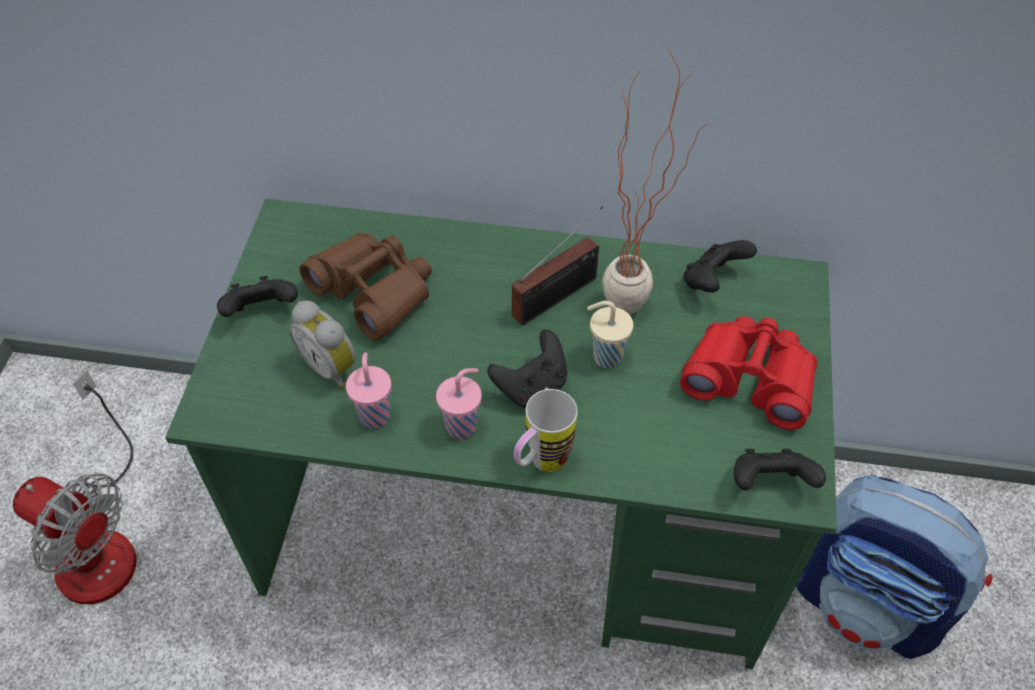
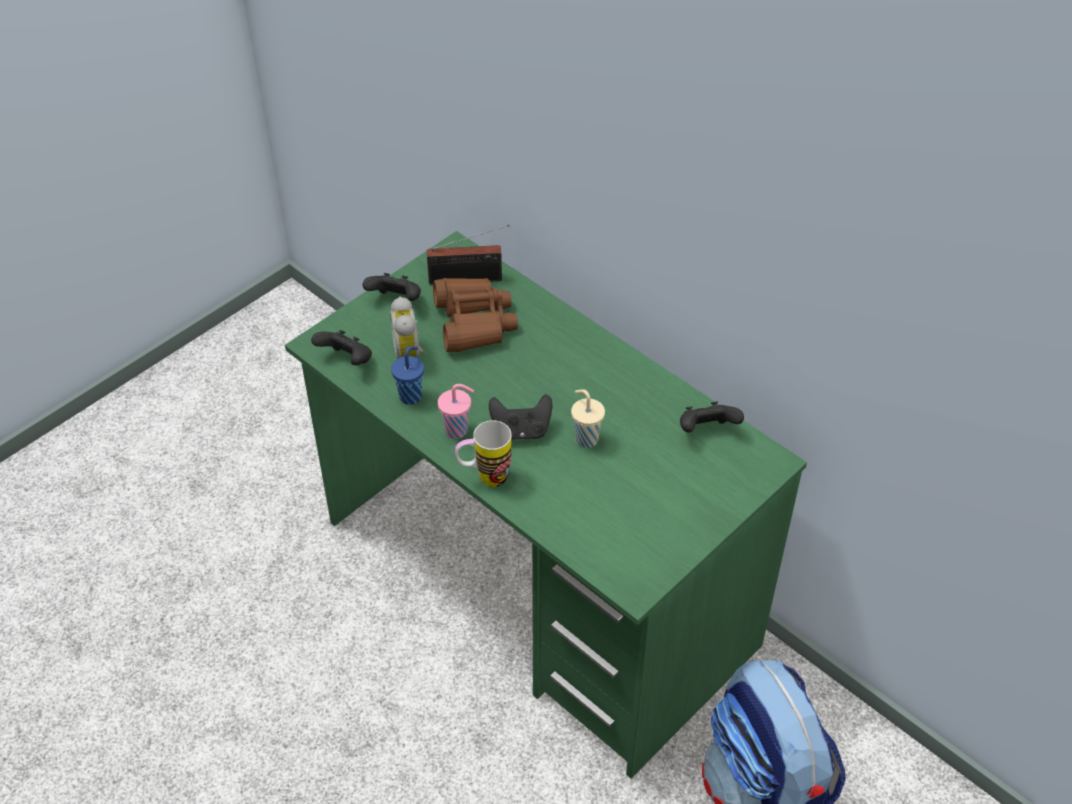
camera: 35 degrees right, 5 degrees down
fan [13,370,137,604] -> none
pink cup [346,352,391,429] -> blue cup [391,346,424,405]
radio [512,206,603,326] -> radio moved to [427,225,509,285]
potted plant [602,49,708,315] -> none
red binoculars [680,316,817,430] -> none
black game controller [734,449,826,490] -> black game controller moved to [311,330,372,365]

